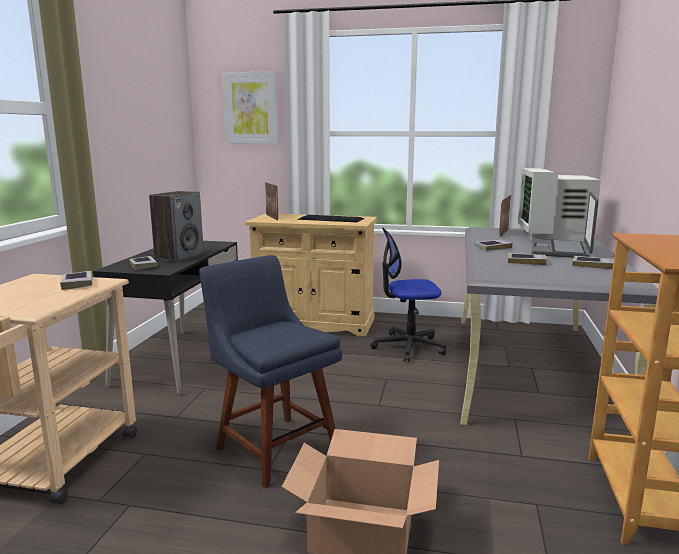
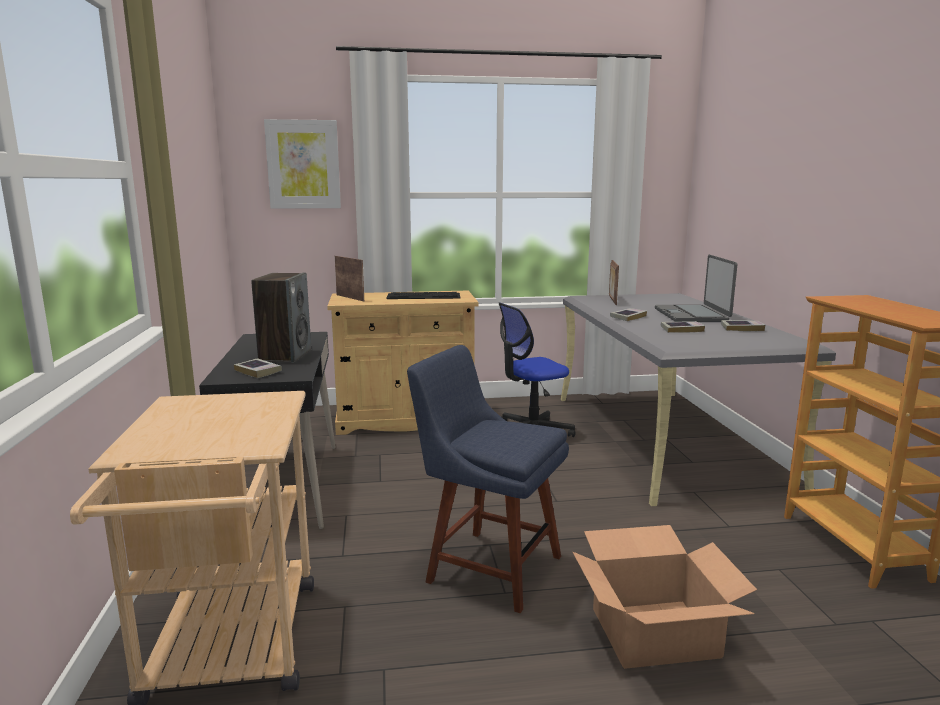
camera: 20 degrees left, 0 degrees up
book [60,271,92,290] -> none
monitor [518,168,601,242] -> none

